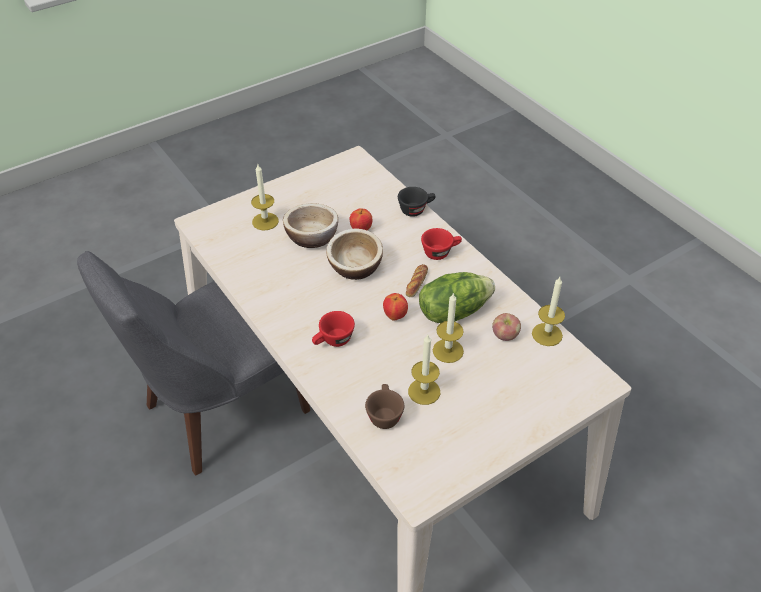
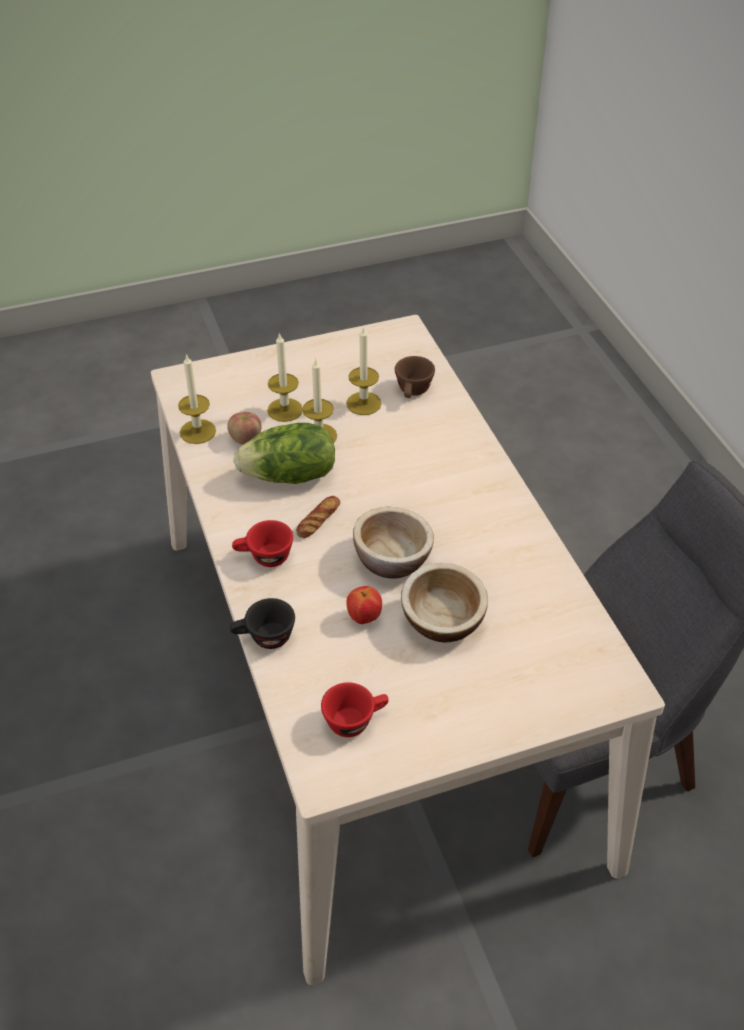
camera: 165 degrees left, 0 degrees up
candle [251,165,279,230] -> candle moved to [267,332,302,422]
red cup [312,311,355,347] -> red cup moved to [321,682,389,737]
apple [383,293,408,321] -> none

